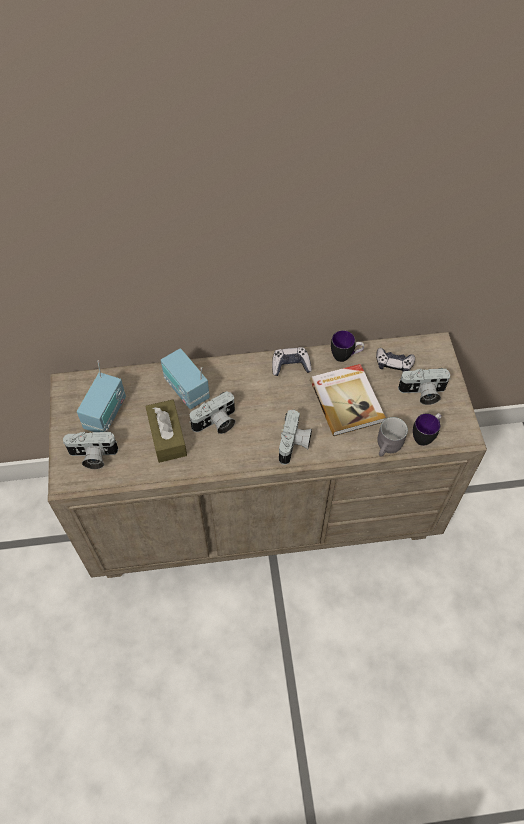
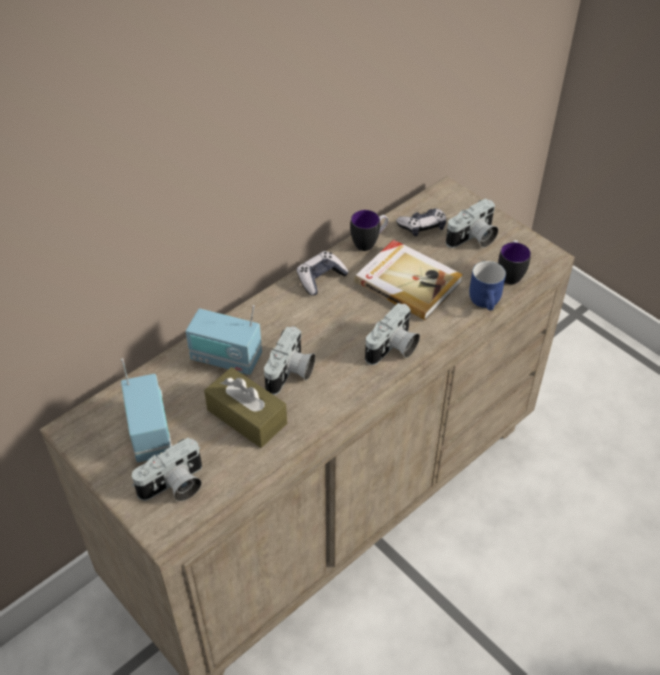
camera: 35 degrees left, 10 degrees down
camera [279,409,312,465] -> camera turned 60 degrees clockwise [365,303,420,365]
grey mug [377,417,408,457] -> blue mug [469,261,506,311]

